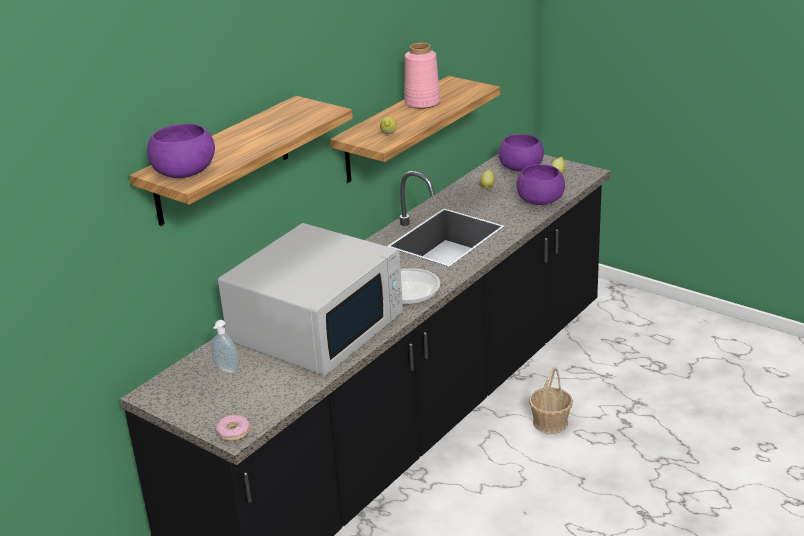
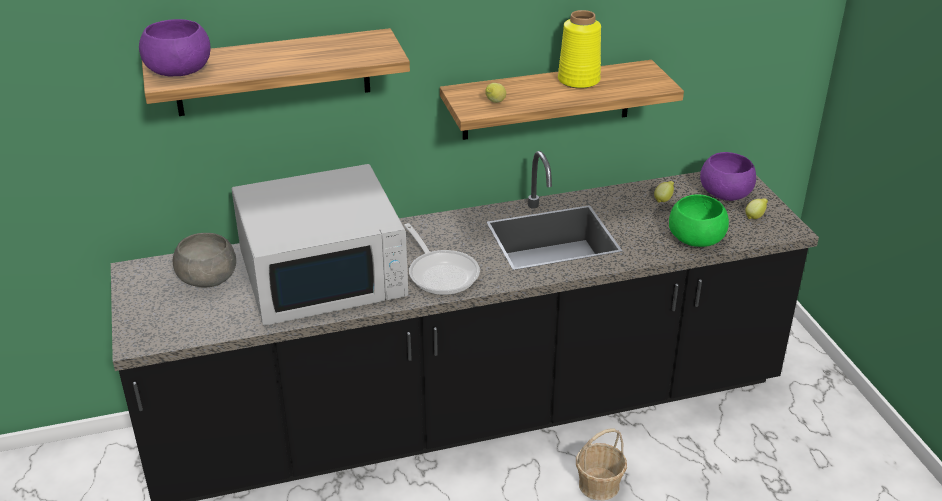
camera: 35 degrees right, 5 degrees up
soap dispenser [211,320,239,373] -> grey bowl [173,233,236,288]
donut [215,415,250,441] -> none
pink vase [404,43,441,109] -> yellow vase [558,10,601,89]
purple bowl [517,164,565,205] -> green bowl [669,194,729,247]

